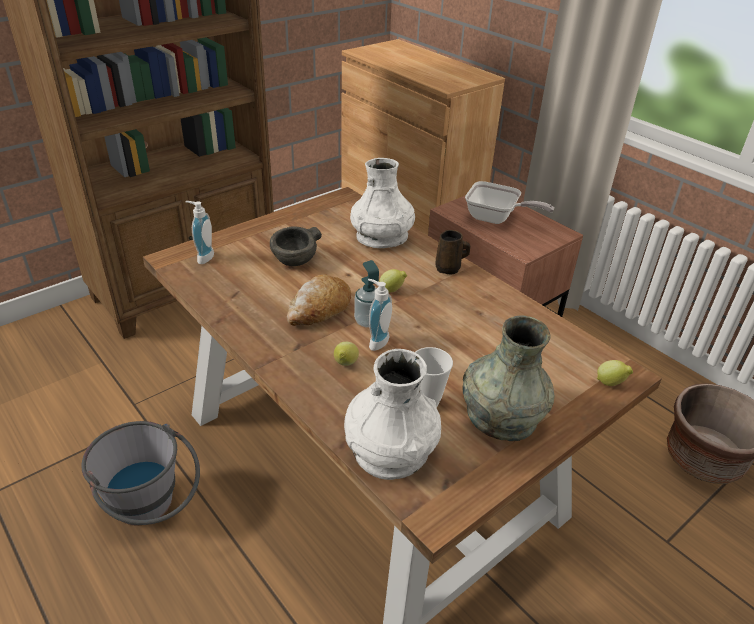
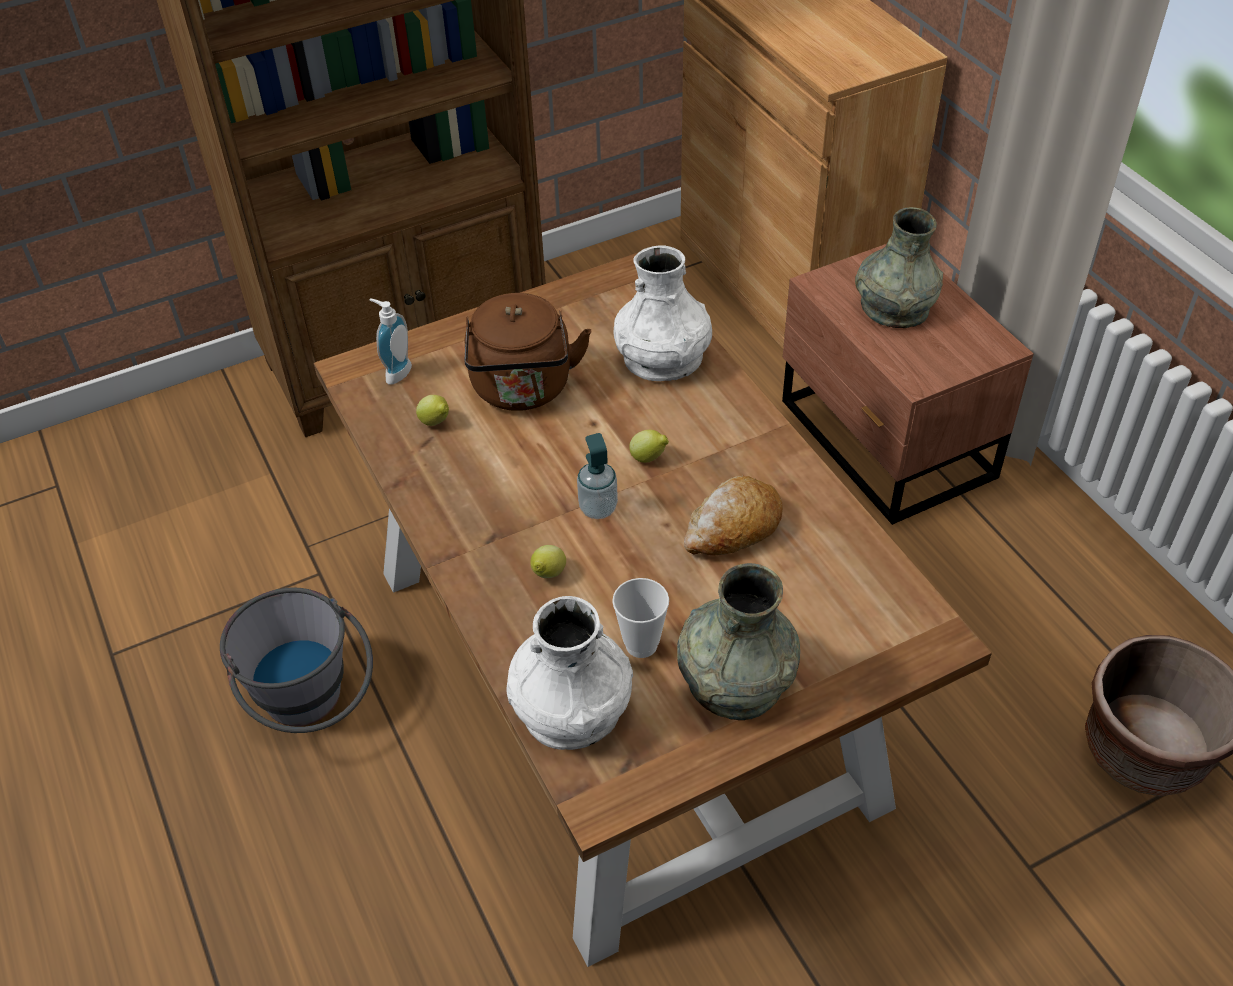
camera: 15 degrees right, 10 degrees up
grey bowl [270,226,322,266] -> brown kettle [465,293,591,411]
bread [287,274,351,326] -> bread moved to [684,476,783,556]
soap dispenser [368,279,392,351] -> none
brown mug [435,230,470,275] -> none
frying pan [465,181,554,224] -> grey vase [855,207,943,328]
lemon [597,360,633,386] -> lemon moved to [416,395,449,426]

